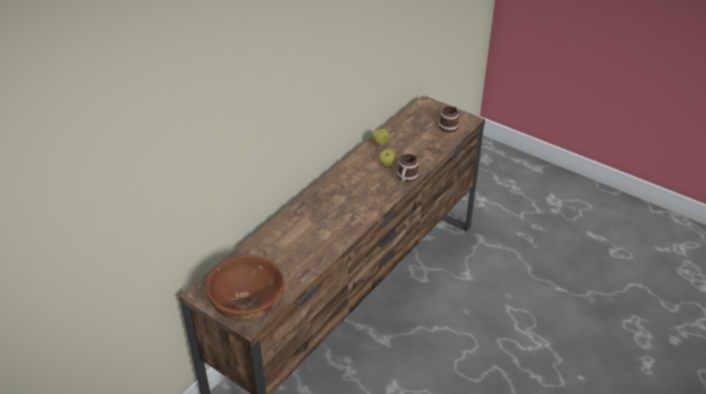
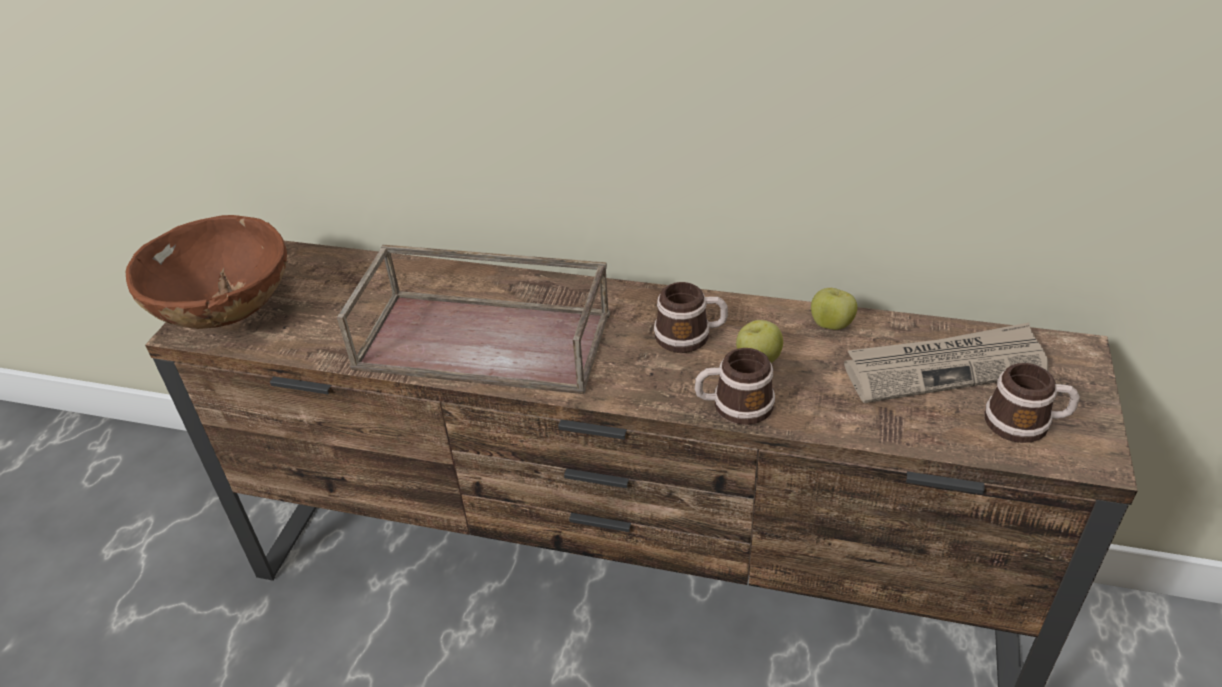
camera: 70 degrees right, 0 degrees up
none -> brown tray [337,245,610,394]
none -> mug [654,282,728,353]
none -> newspaper [844,323,1049,403]

